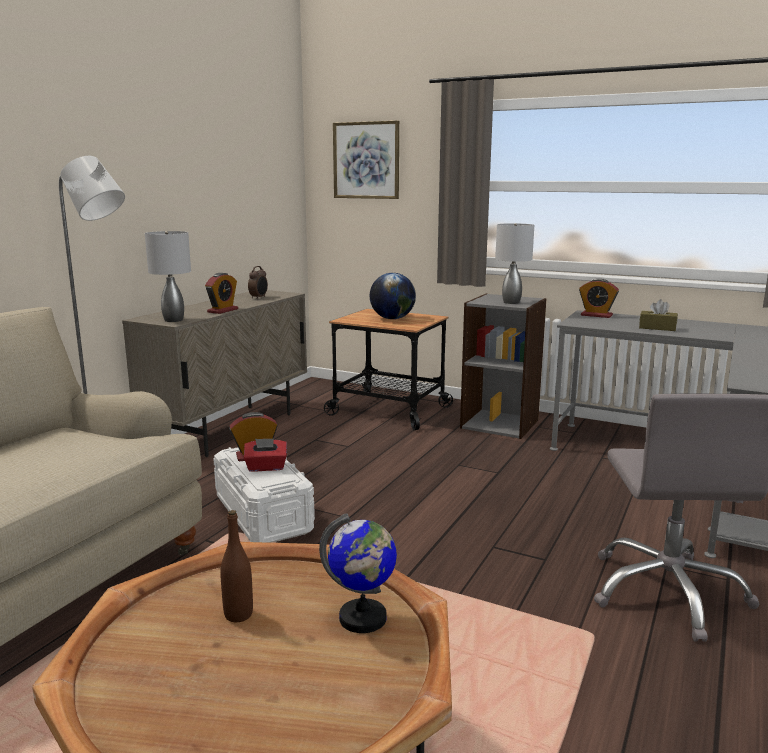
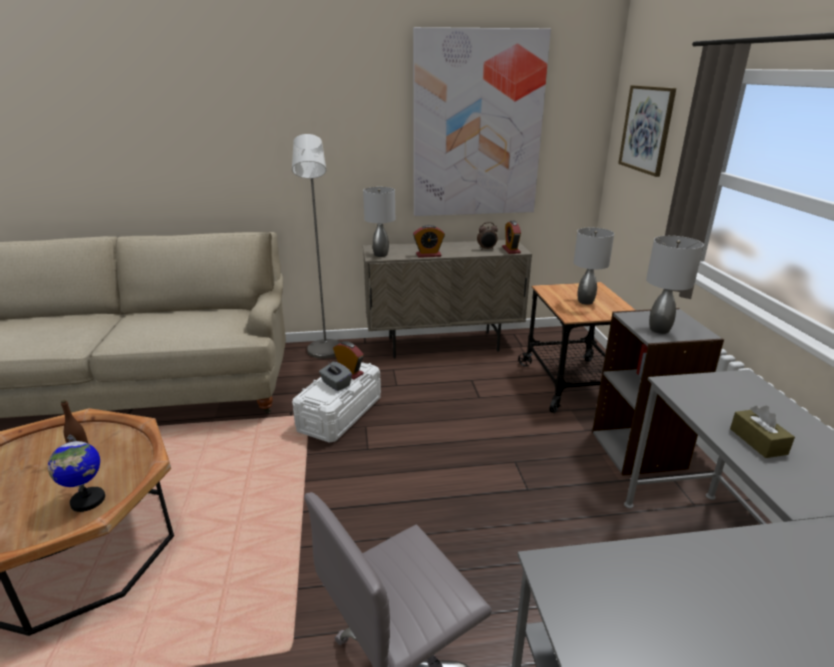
camera: 55 degrees right, 10 degrees up
red tissue box [244,439,287,472] -> grey tissue box [319,362,352,391]
globe [370,273,416,319] -> grey table lamp [573,228,614,305]
alarm clock [579,279,619,318] -> alarm clock moved to [502,221,521,254]
none -> picture [413,27,551,216]

